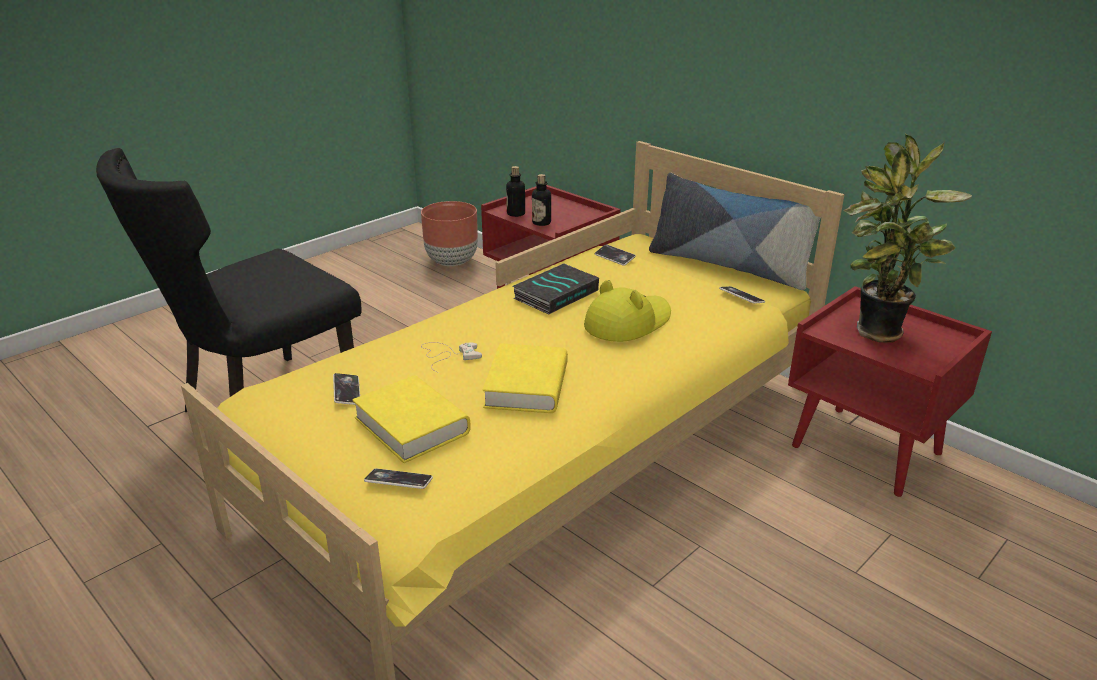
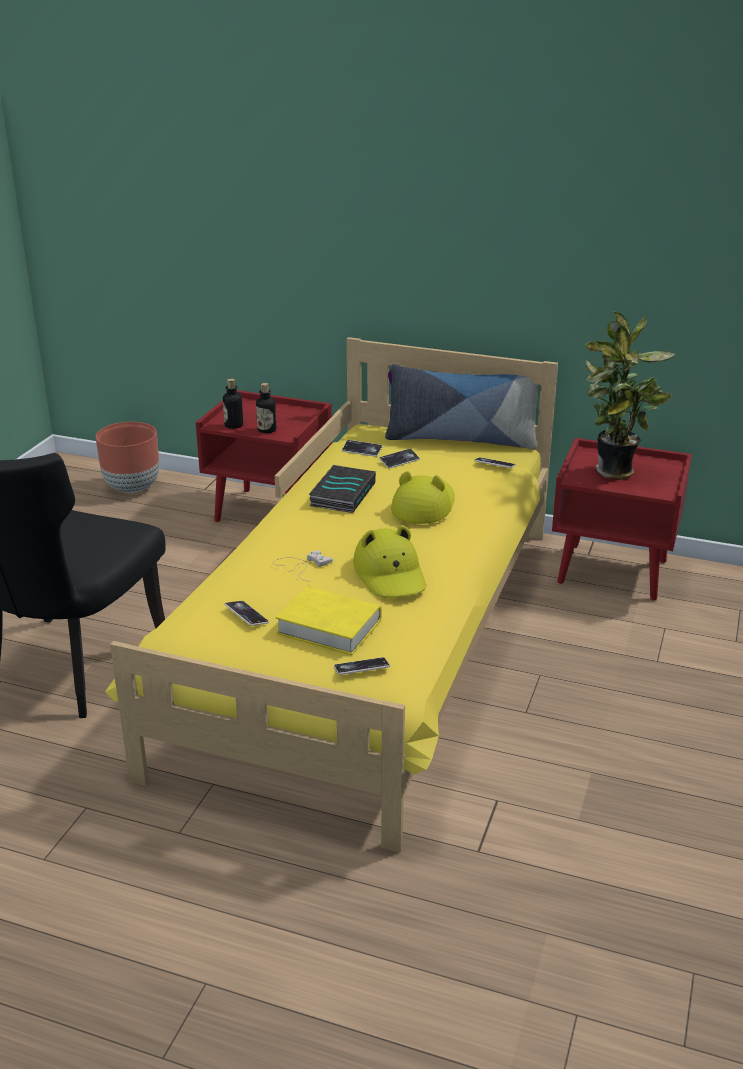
camera: 25 degrees left, 0 degrees up
yellow book [483,343,568,413] -> yellow hat [353,525,426,598]
none -> phone [379,449,420,468]

